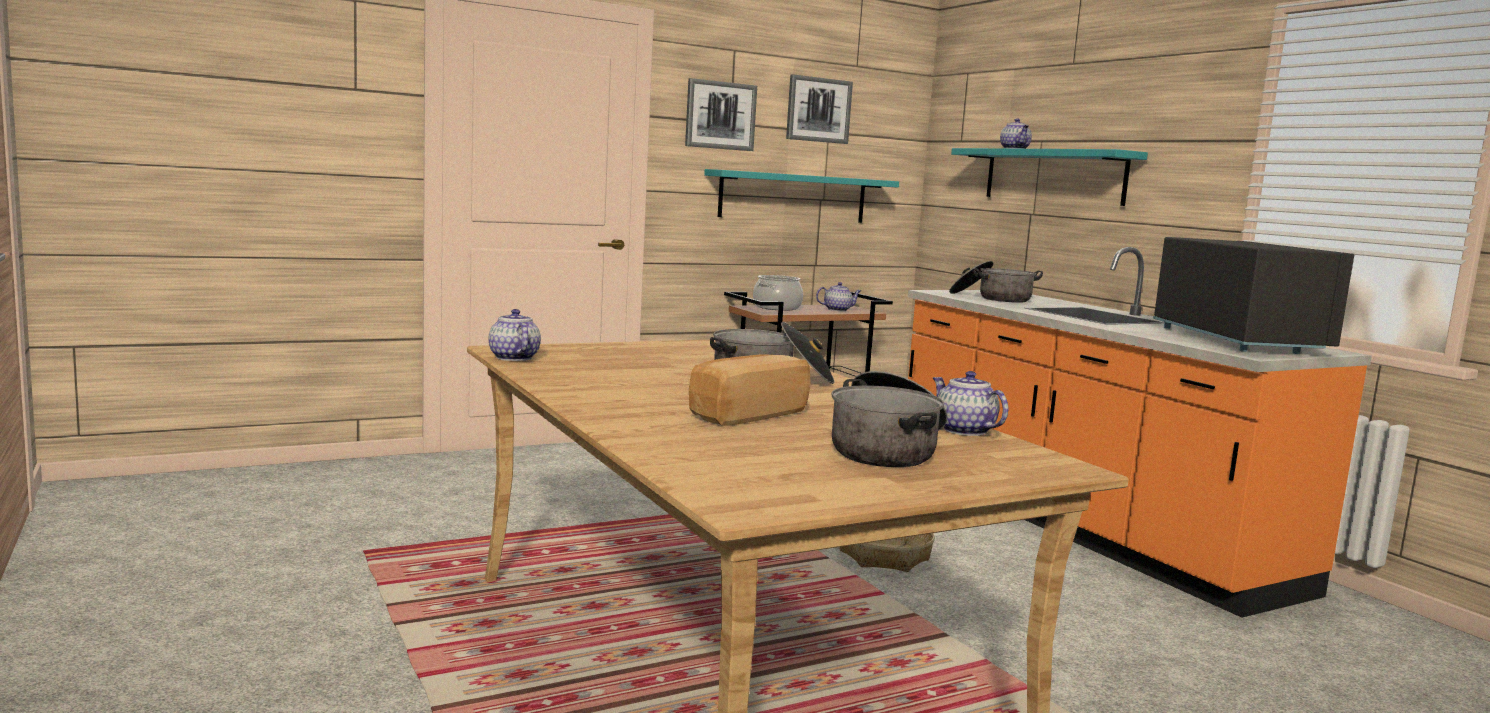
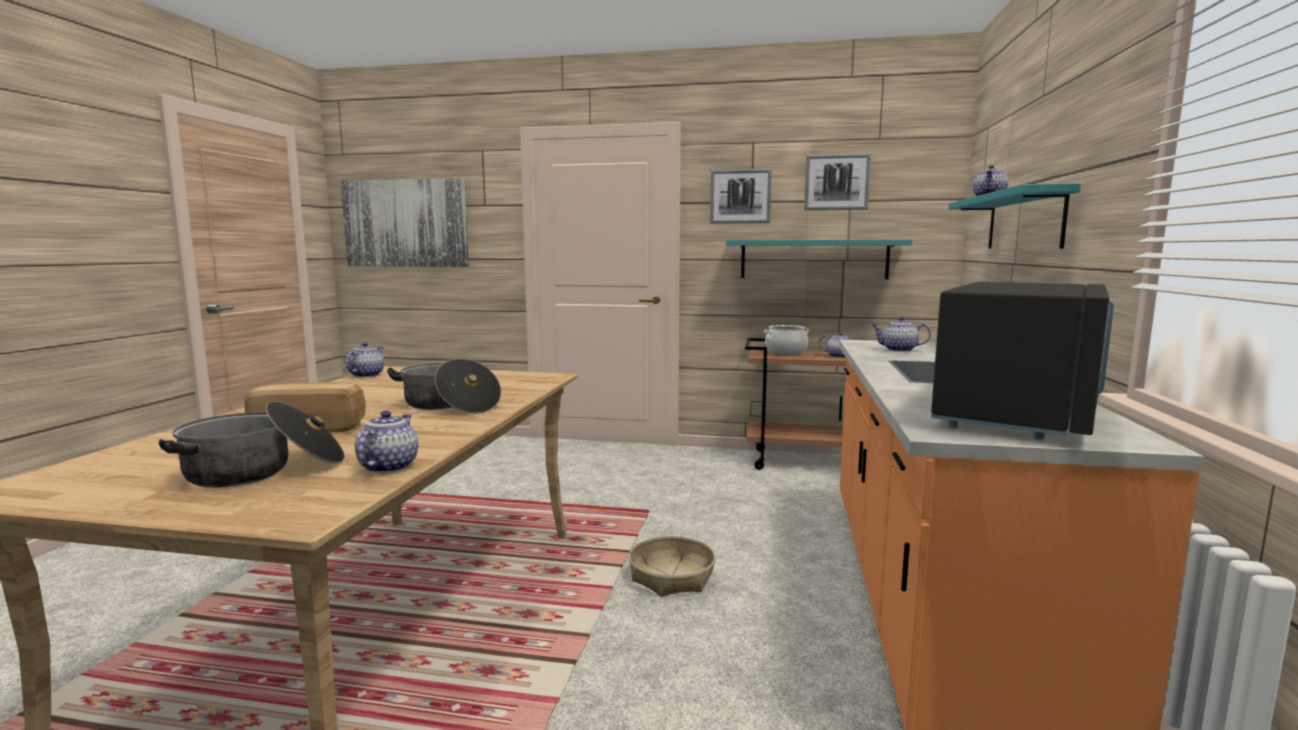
camera: 40 degrees right, 0 degrees up
cooking pot [949,261,1043,303] -> teapot [872,317,931,352]
none -> picture [341,178,469,267]

